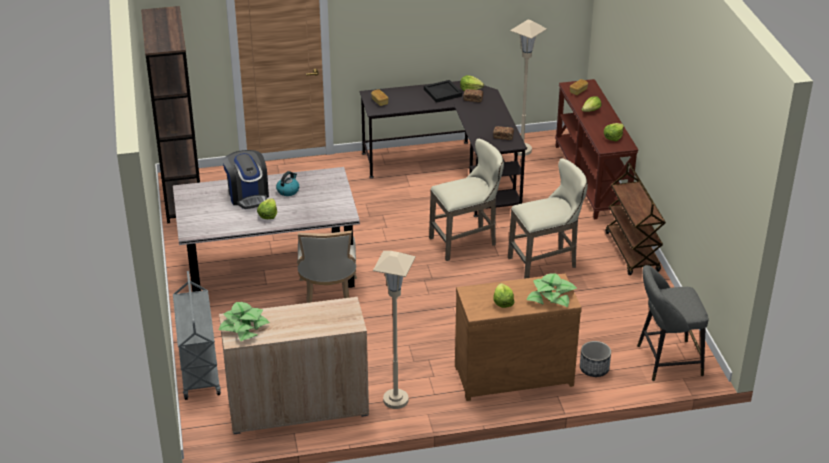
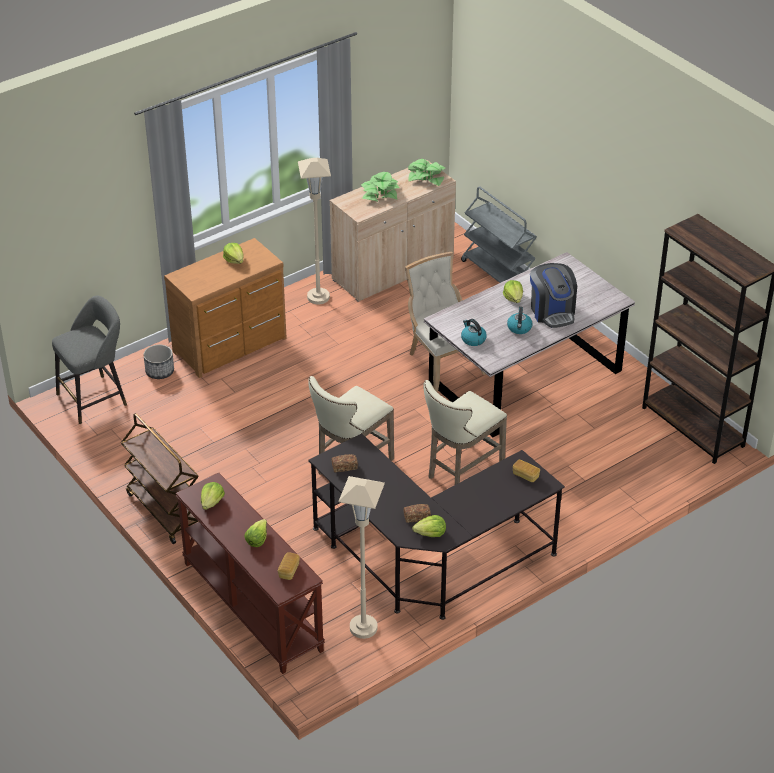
camera: 155 degrees right, 5 degrees up
coffee machine [223,150,269,209] -> coffee machine turned 150 degrees counterclockwise [530,263,577,328]
black tray [424,80,462,103] -> none
beige stool [508,158,588,279] -> beige stool moved to [423,380,507,485]
potted plant [527,273,577,307] -> potted plant moved to [361,172,400,202]
none -> kettle [461,319,487,346]

